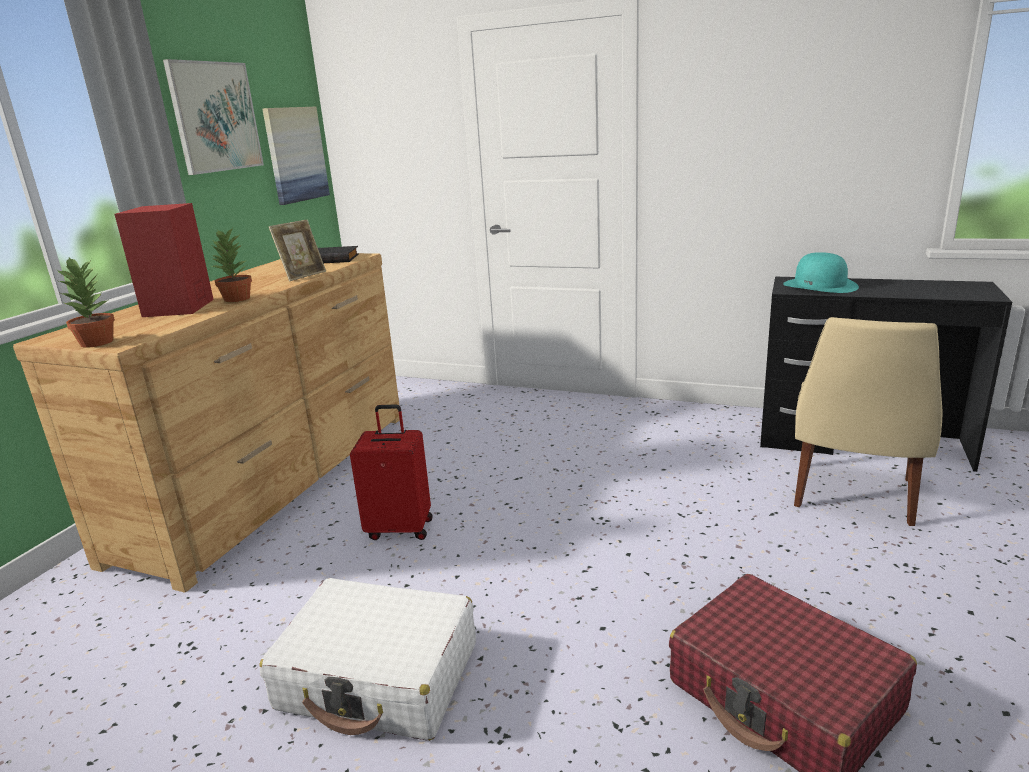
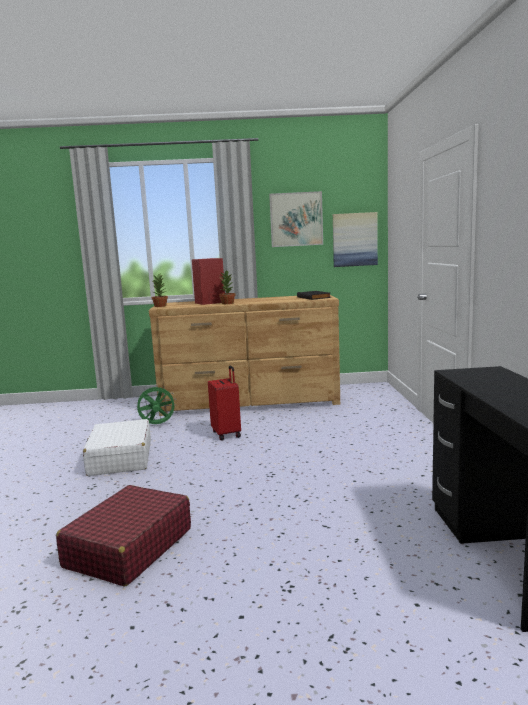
camera: 65 degrees right, 10 degrees down
picture frame [269,220,326,281] -> none
turquoise hat [783,252,859,293] -> none
beige chair [794,317,942,526] -> none
none -> green fan [135,384,177,424]

